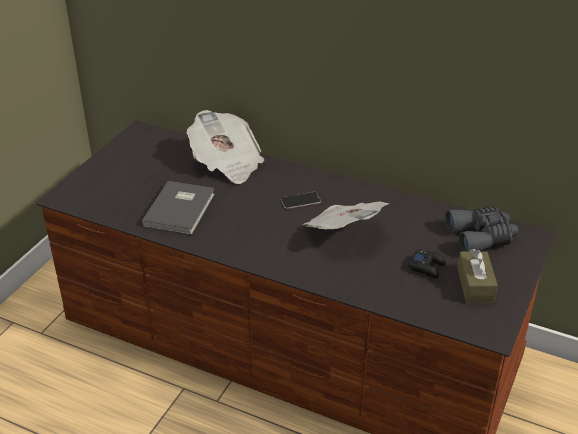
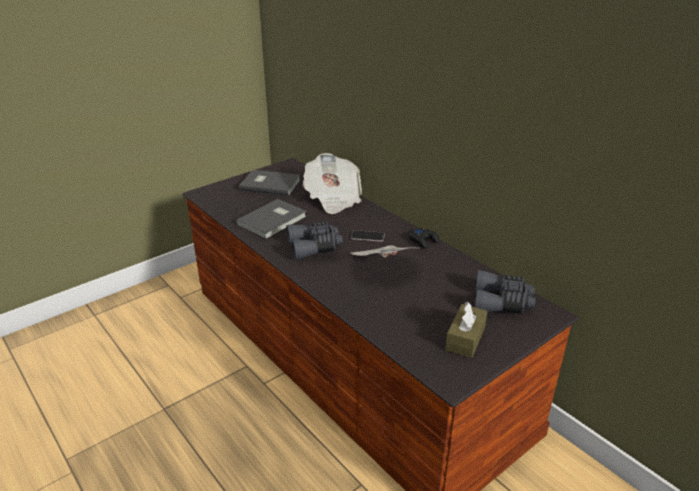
camera: 25 degrees right, 5 degrees down
black game controller [408,250,446,278] -> black game controller moved to [409,228,439,249]
none -> grey book [239,170,300,196]
none -> grey binoculars [286,221,342,260]

